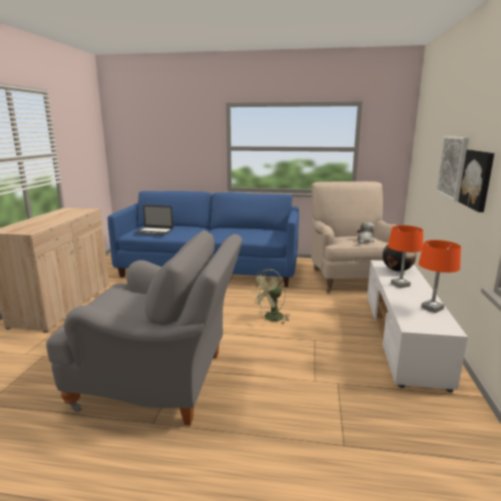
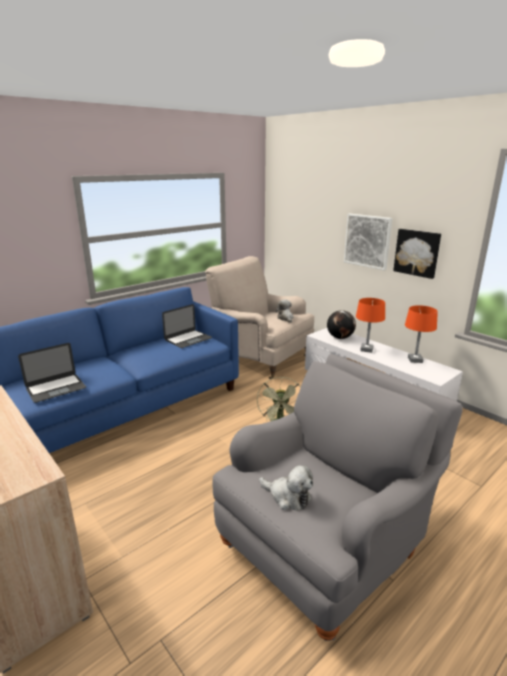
camera: 50 degrees left, 5 degrees up
none -> laptop [162,304,212,348]
none -> plush toy [259,465,313,511]

